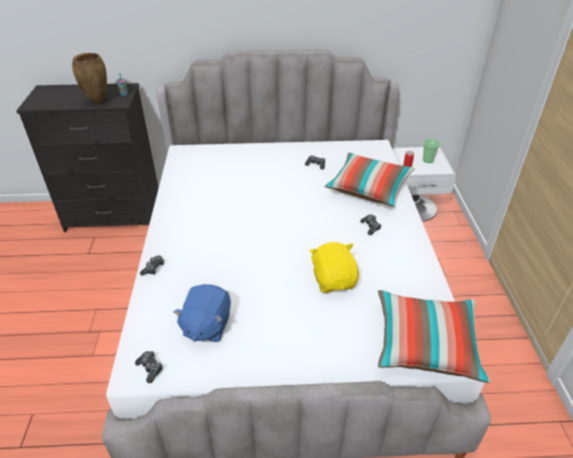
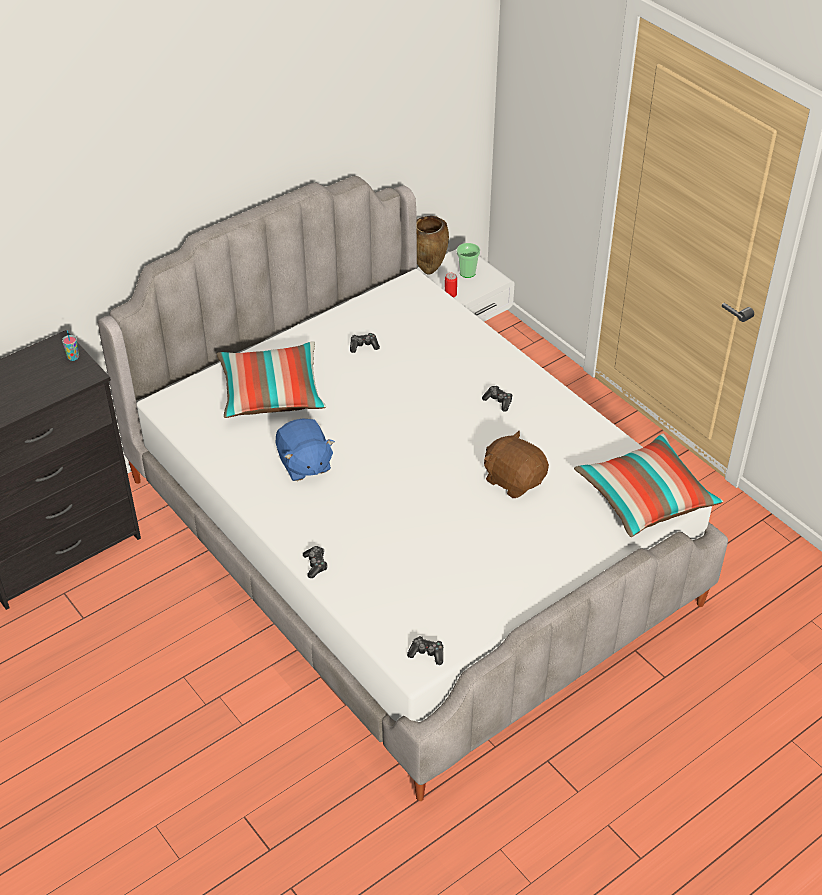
camera: 35 degrees left, 5 degrees up
brown vase [72,53,107,104] -> brown vase moved to [417,216,449,274]
blue plush toy [173,284,231,342] -> blue plush toy moved to [276,418,335,481]
yellow plush toy [310,242,359,293] -> brown plush toy [484,431,549,498]
pillow [325,153,415,207] -> pillow moved to [216,341,326,418]

